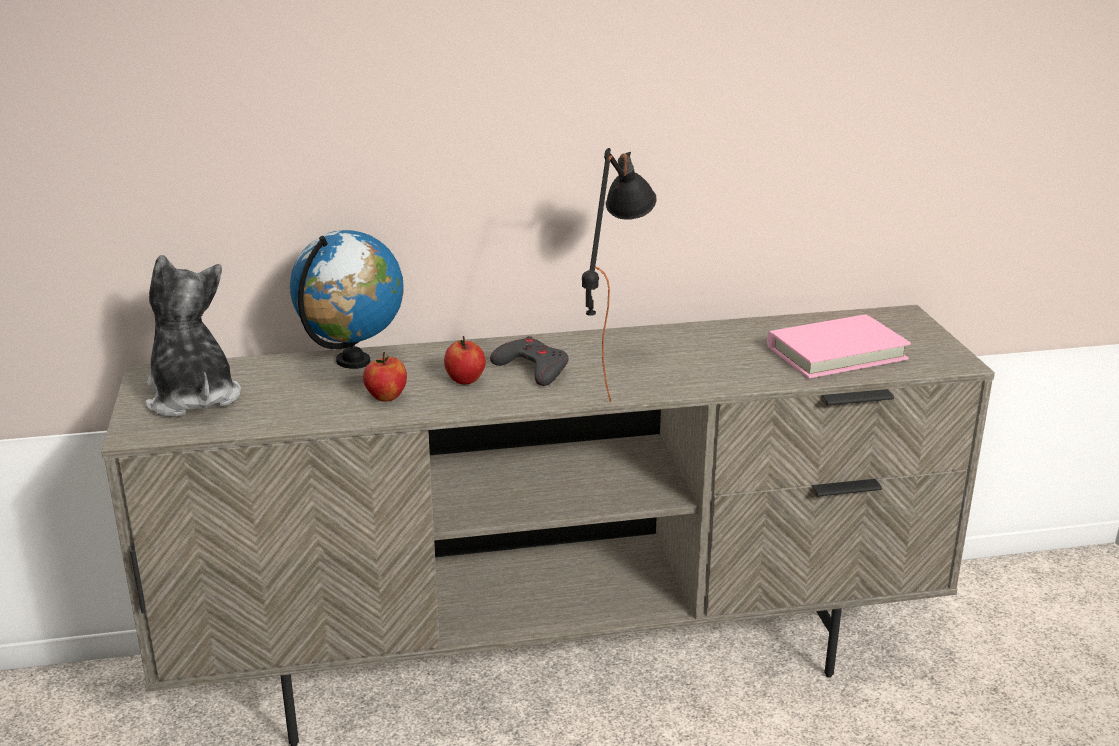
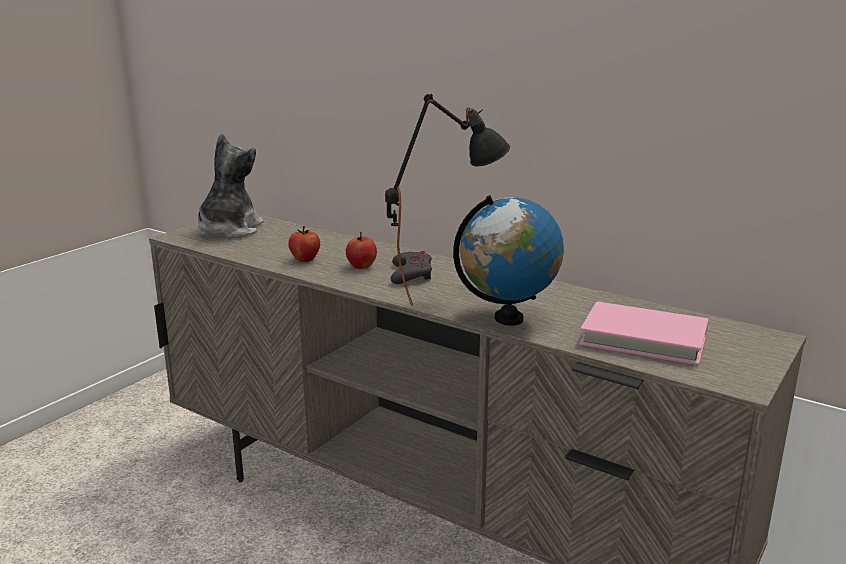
camera: 45 degrees right, 5 degrees down
globe [290,230,404,369] -> globe moved to [453,195,564,326]

